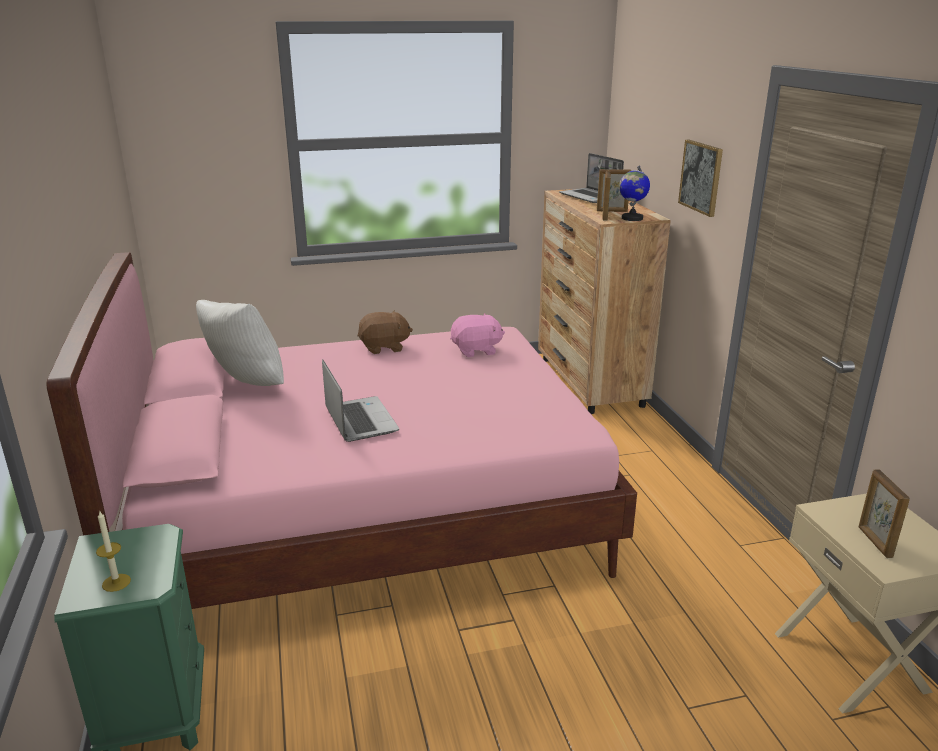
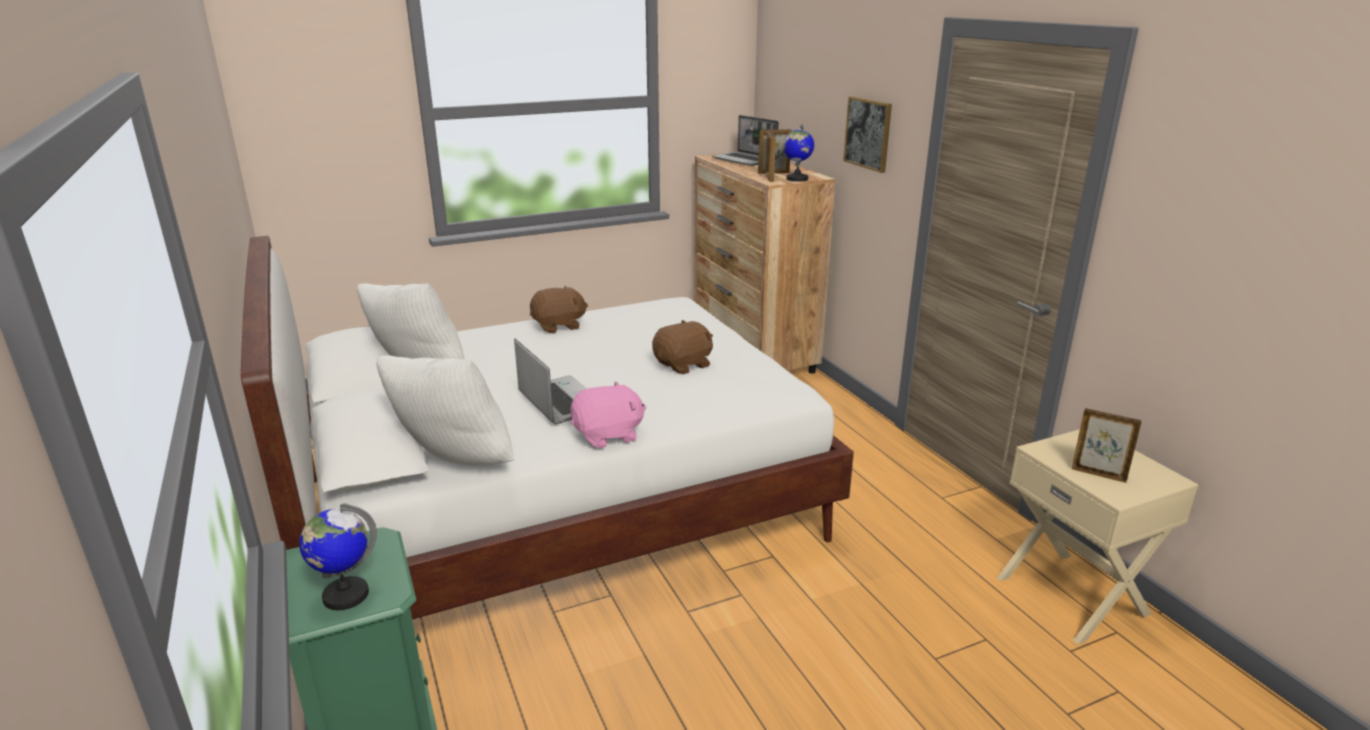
camera: 10 degrees left, 0 degrees up
pink bed [47,252,637,609] -> white bed [241,236,854,620]
candle [96,510,131,592] -> globe [299,503,377,610]
pink plush toy [450,313,505,357] -> pink plush toy moved to [570,381,646,448]
picture frame [858,469,910,558] -> picture frame turned 135 degrees clockwise [1072,408,1142,483]
none -> white pillow [376,355,514,466]
none -> brown plush toy [652,320,713,374]

